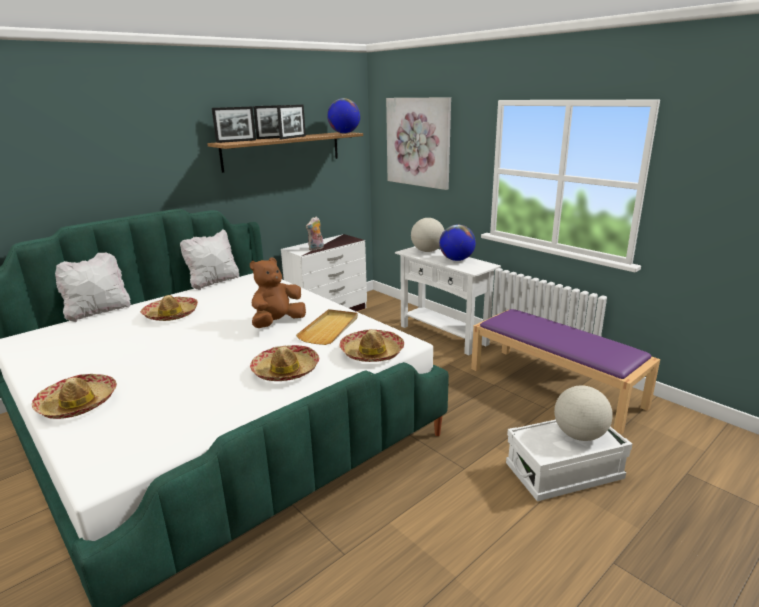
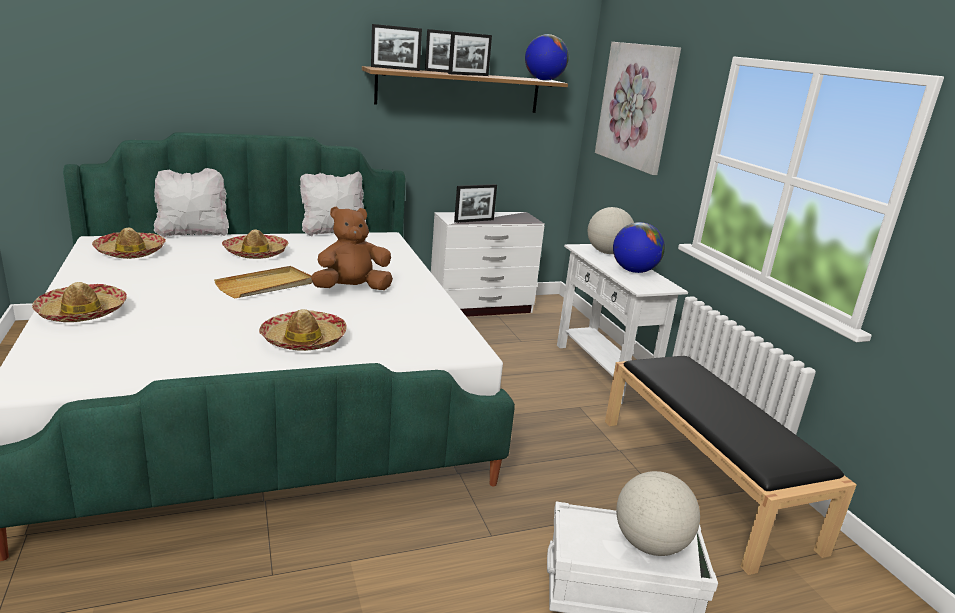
camera: 20 degrees right, 0 degrees up
beige tray [296,309,358,345] -> beige tray moved to [214,266,313,298]
plush toy [306,216,324,251] -> picture frame [454,184,497,223]
hat [339,329,404,362] -> hat moved to [92,227,166,259]
purple bench [471,309,660,435] -> black bench [605,356,857,575]

